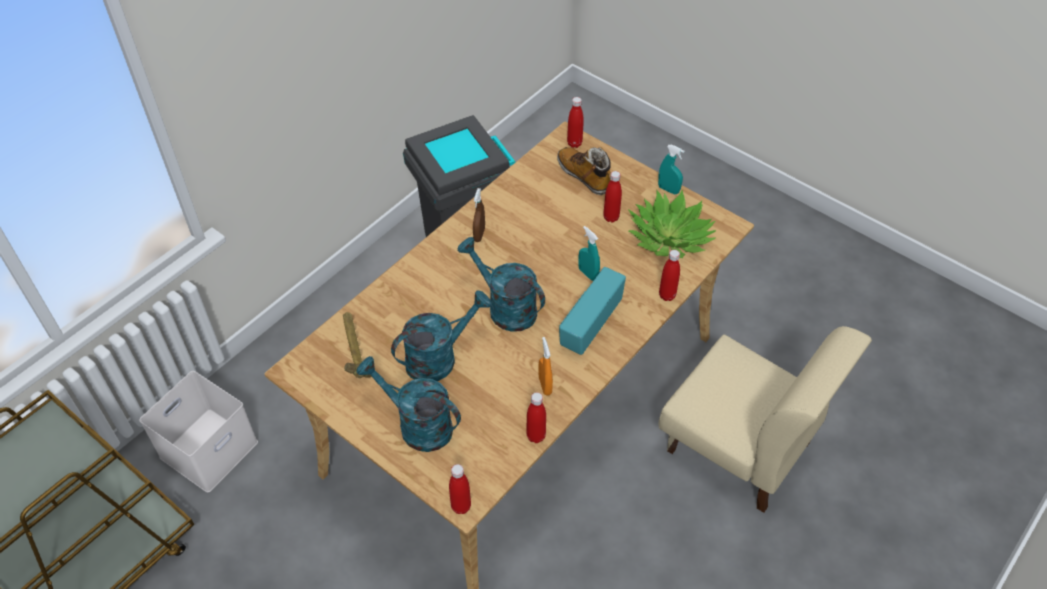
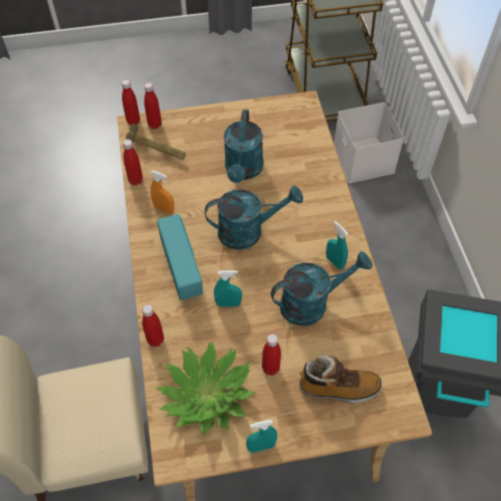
camera: 130 degrees right, 5 degrees up
hammer [343,312,371,378] -> hammer moved to [126,124,186,160]
turquoise watering can [356,356,461,452] -> turquoise watering can moved to [271,251,372,326]
brown spray bottle [473,188,485,242] -> turquoise spray bottle [326,221,348,269]
red bottle [567,97,584,148] -> red bottle moved to [144,83,162,129]

